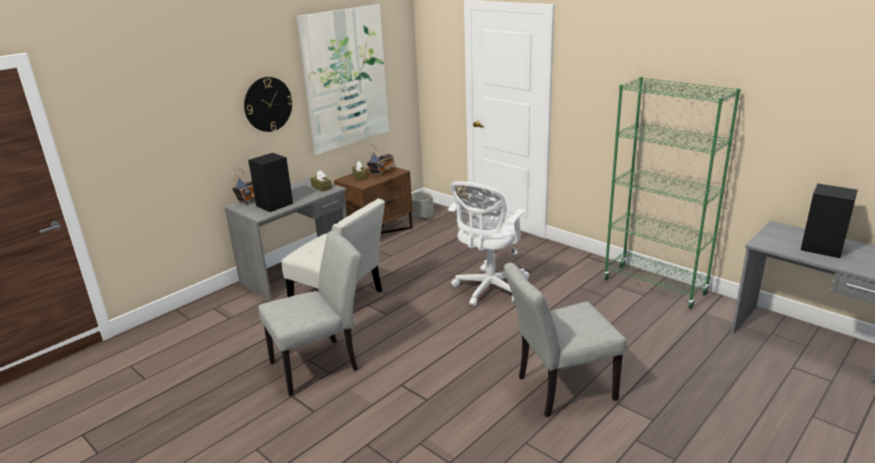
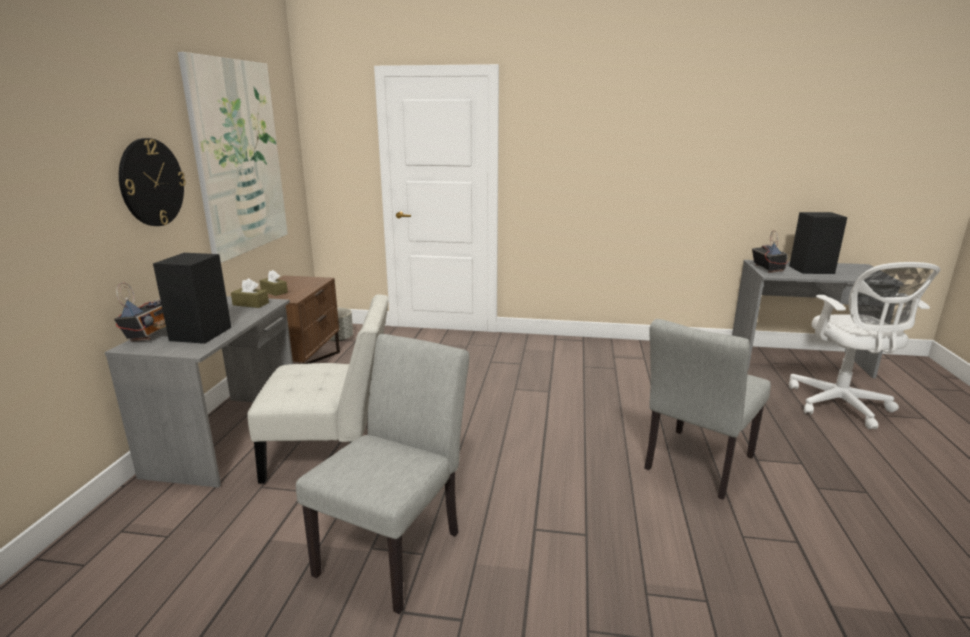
camera: 35 degrees left, 5 degrees down
radio [367,144,395,175] -> radio moved to [752,230,788,273]
white office chair [448,182,529,306] -> white office chair moved to [789,262,941,429]
green bookcase [603,77,741,309] -> none

